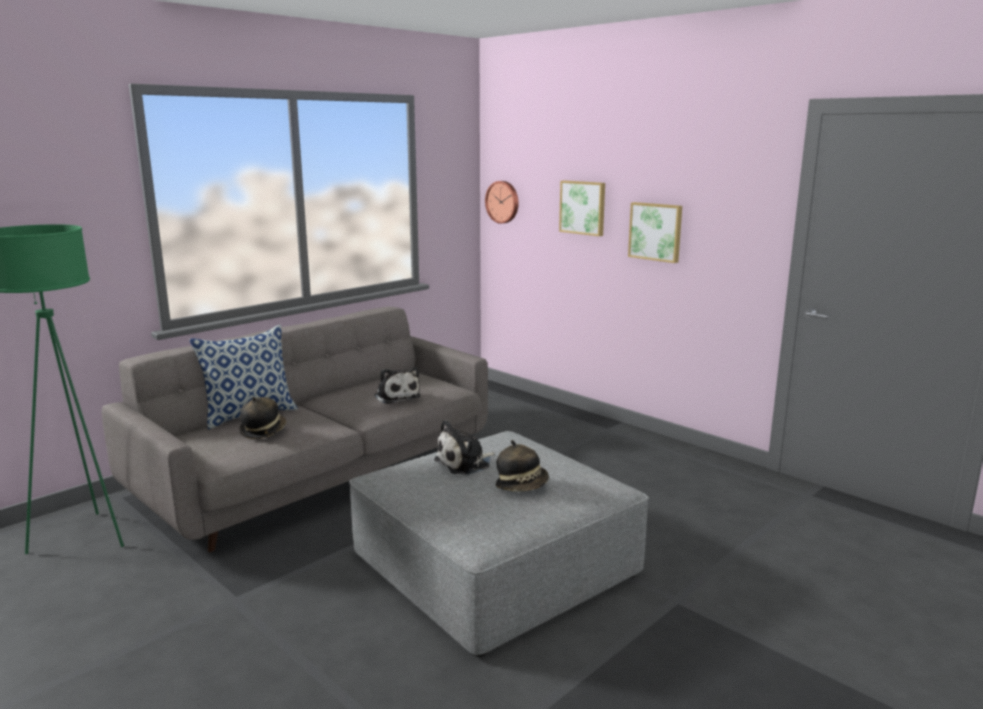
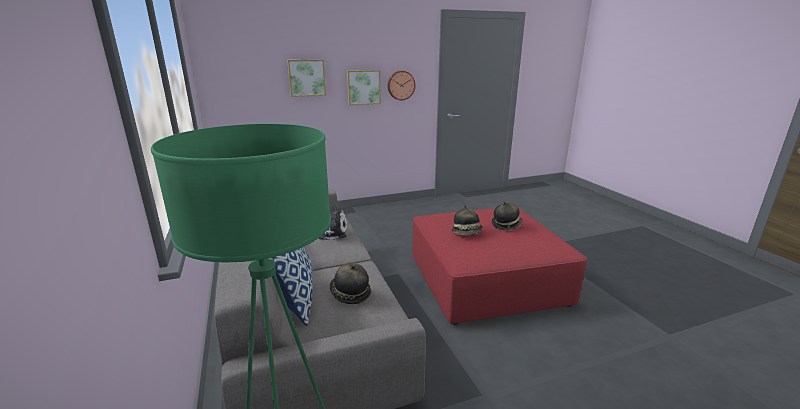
camera: 65 degrees left, 5 degrees up
grey ottoman [349,431,649,657] -> red ottoman [413,208,588,325]
plush toy [434,420,495,475] -> hat [452,205,483,235]
wall clock [485,181,519,224] -> wall clock moved to [388,70,416,100]

